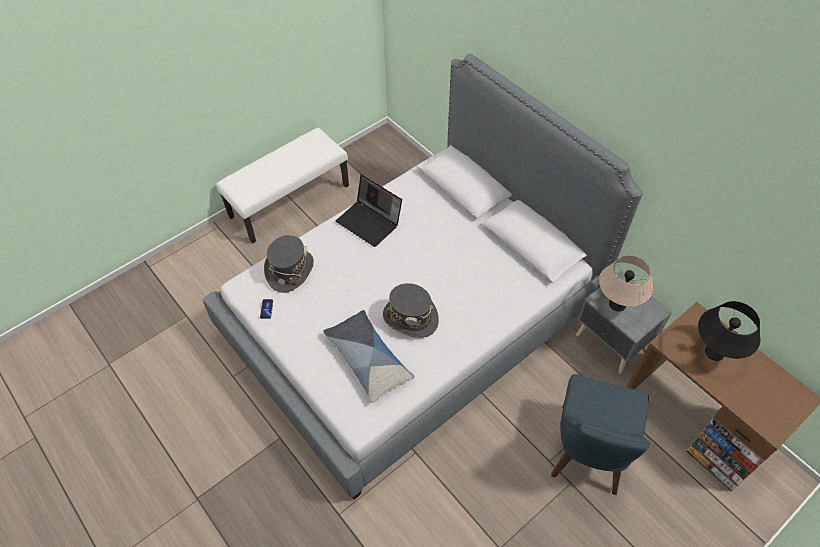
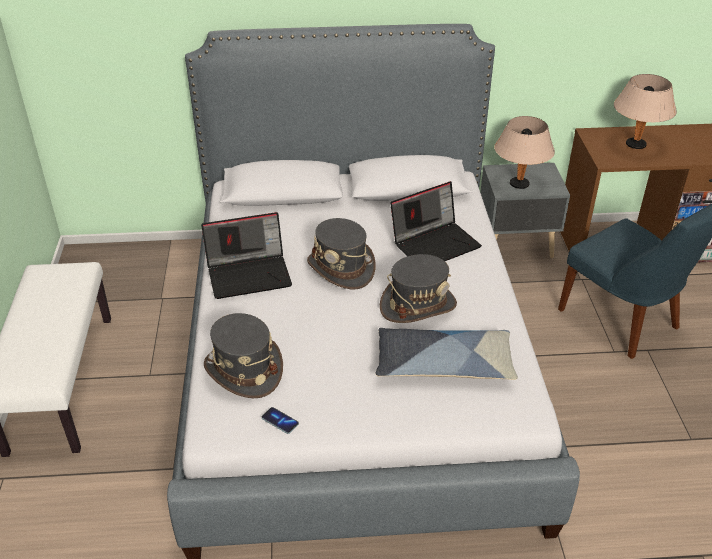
camera: 55 degrees left, 15 degrees down
black table lamp [698,301,761,361] -> beige table lamp [614,74,677,149]
none -> grey hat [307,218,376,289]
none -> laptop [390,181,482,261]

